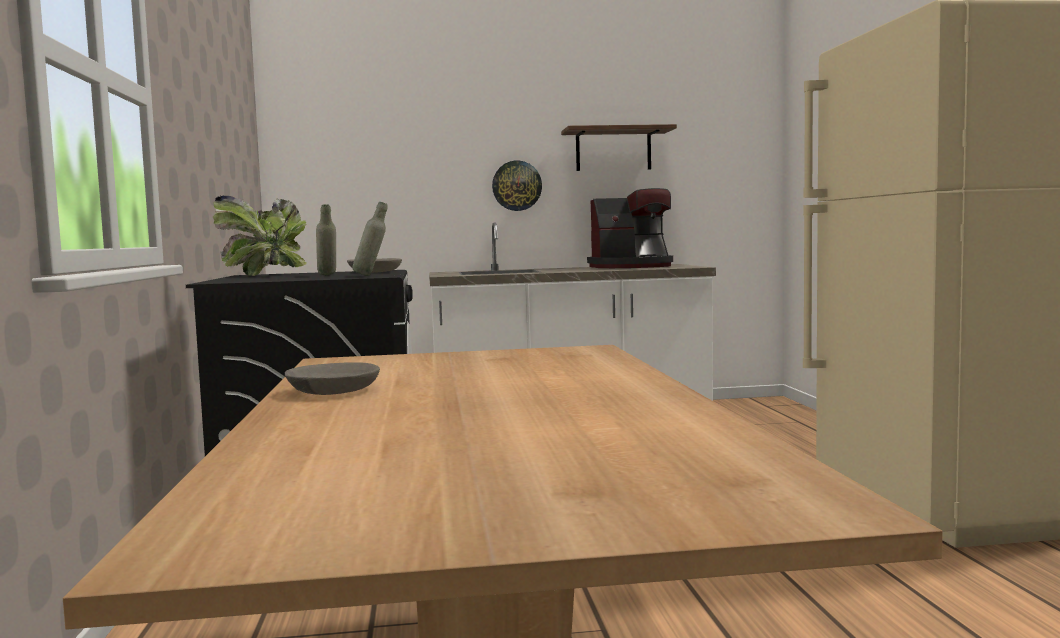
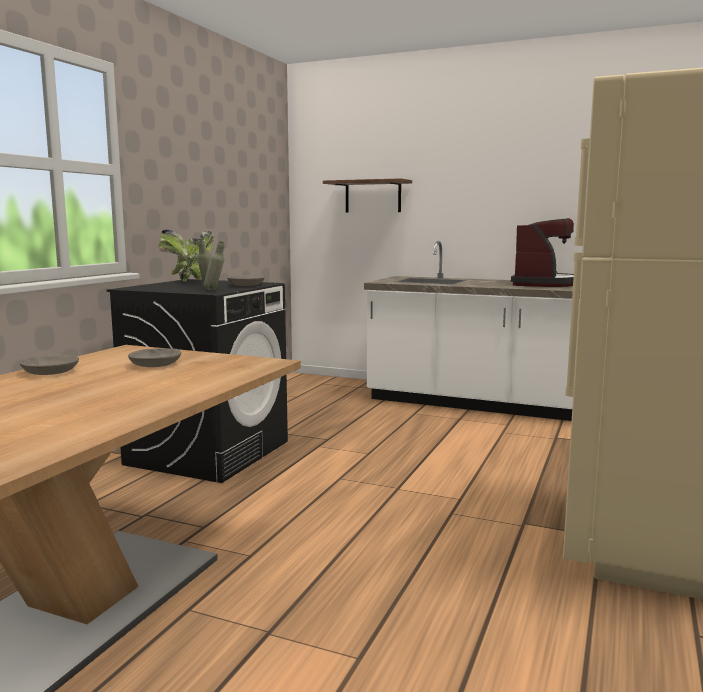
camera: 30 degrees right, 5 degrees up
wall clock [492,160,542,211] -> none
shelf [561,124,677,171] -> shelf moved to [323,178,412,212]
coffee machine [587,188,673,268] -> coffee machine turned 90 degrees counterclockwise [511,218,574,287]
none -> grey bowl [128,348,181,367]

